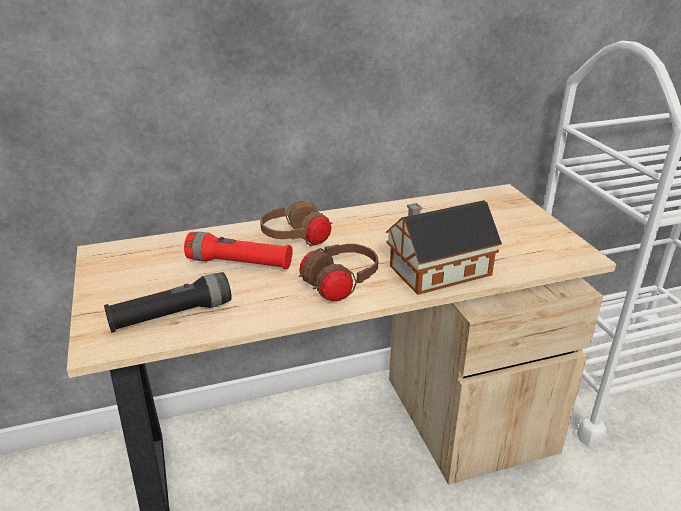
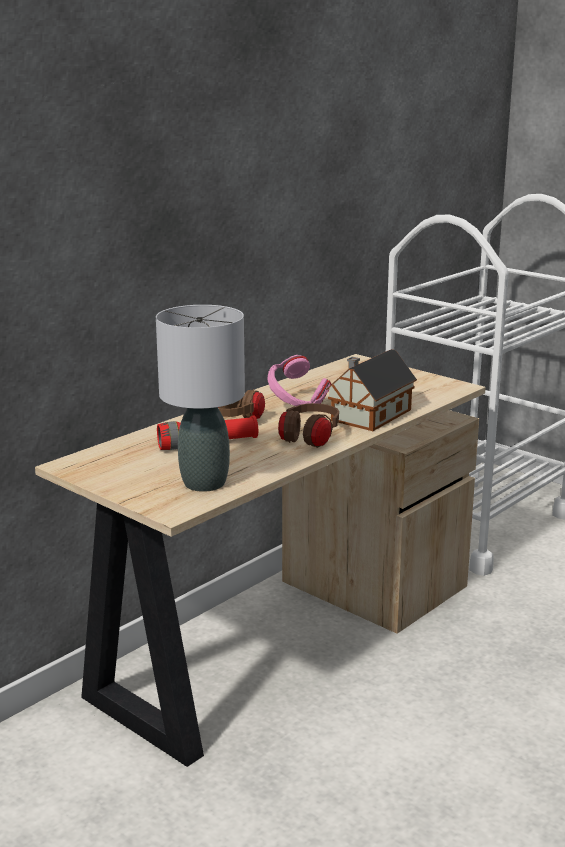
camera: 30 degrees left, 10 degrees down
black flashlight [104,272,231,333] -> grey table lamp [156,305,245,492]
none -> pink headphones [268,355,331,406]

